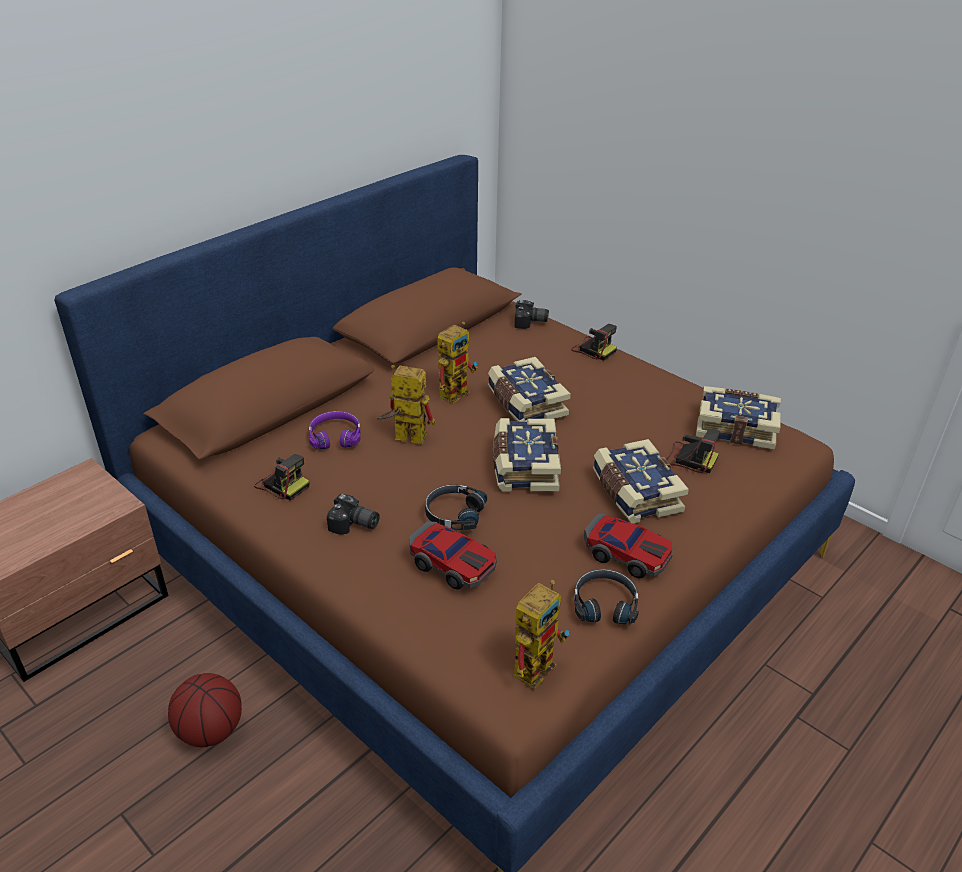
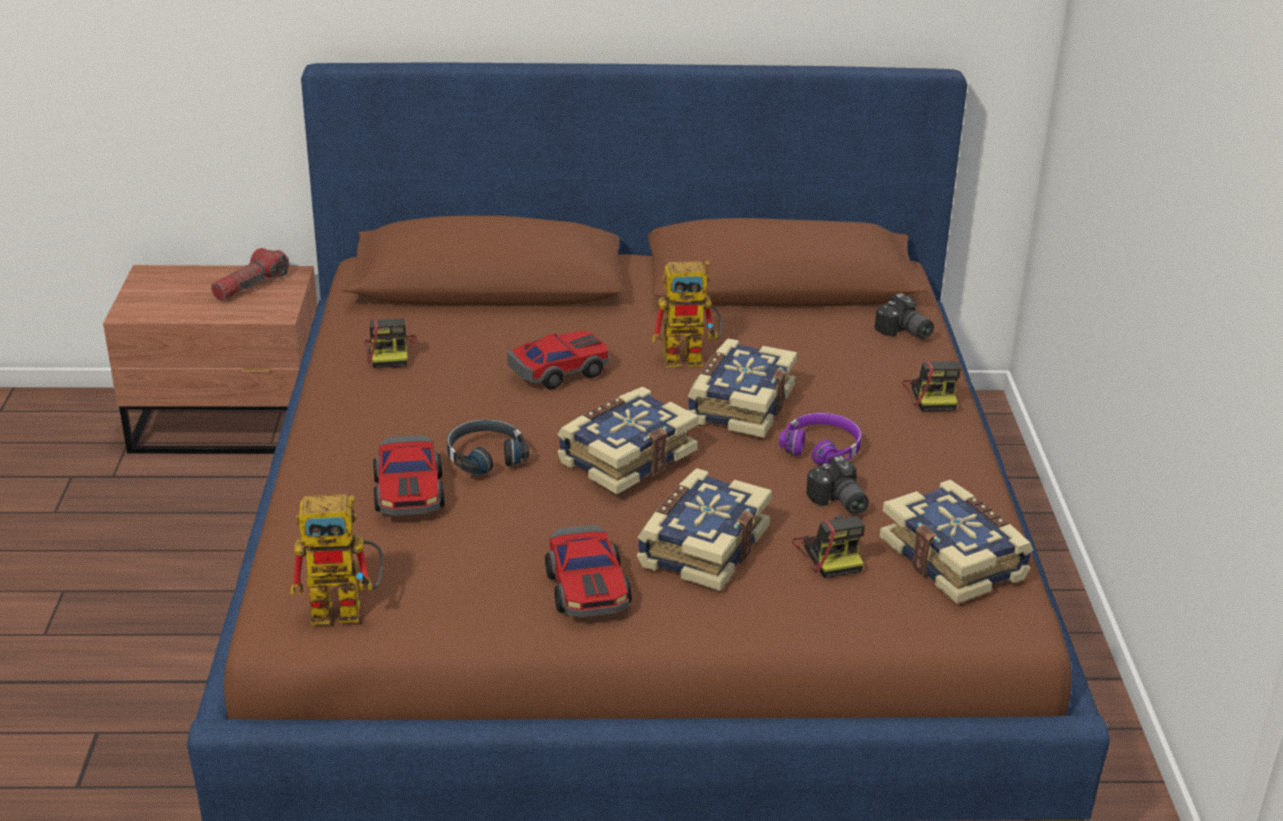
camera: 45 degrees right, 5 degrees down
basketball [168,673,242,747] -> none
purple headphones [309,411,361,449] -> purple headphones moved to [779,413,862,466]
camera [327,494,380,535] -> camera moved to [806,455,869,515]
toy robot [376,365,436,445] -> toy car [507,330,609,389]
black headphones [574,569,639,625] -> none
none -> flashlight [211,248,289,301]

